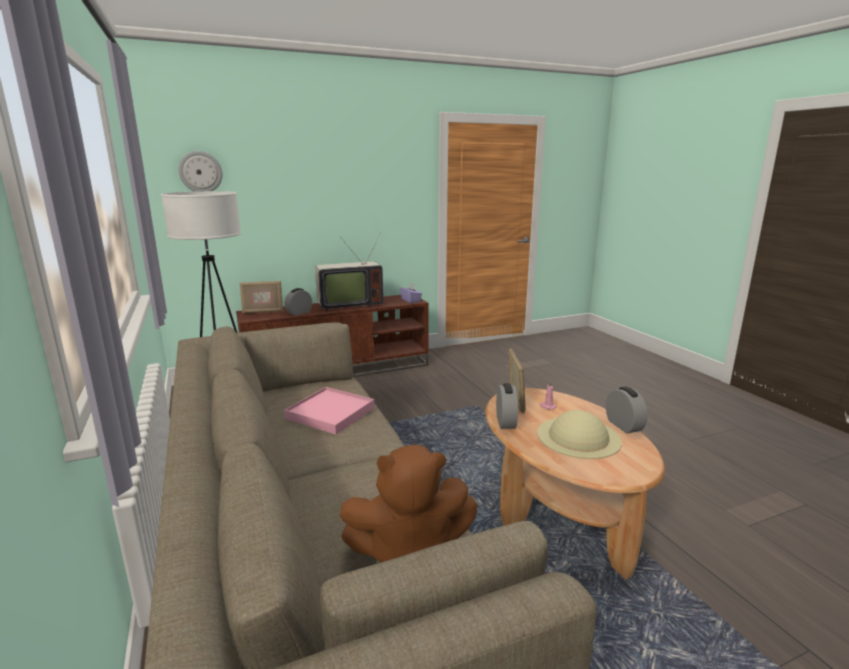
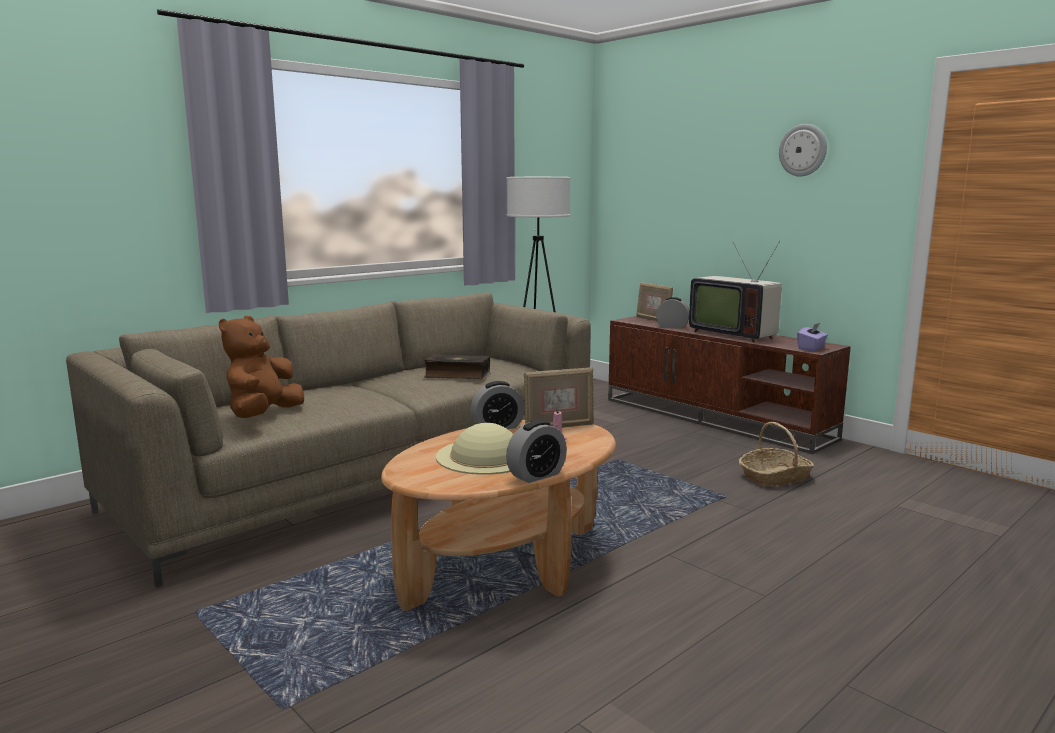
camera: 70 degrees right, 5 degrees down
wall clock [178,151,223,192] -> wall clock moved to [779,124,827,177]
pink tray [284,387,375,435] -> book [424,354,490,379]
brown plush toy [340,444,478,562] -> brown plush toy turned 45 degrees clockwise [219,316,304,418]
none -> basket [739,422,814,487]

